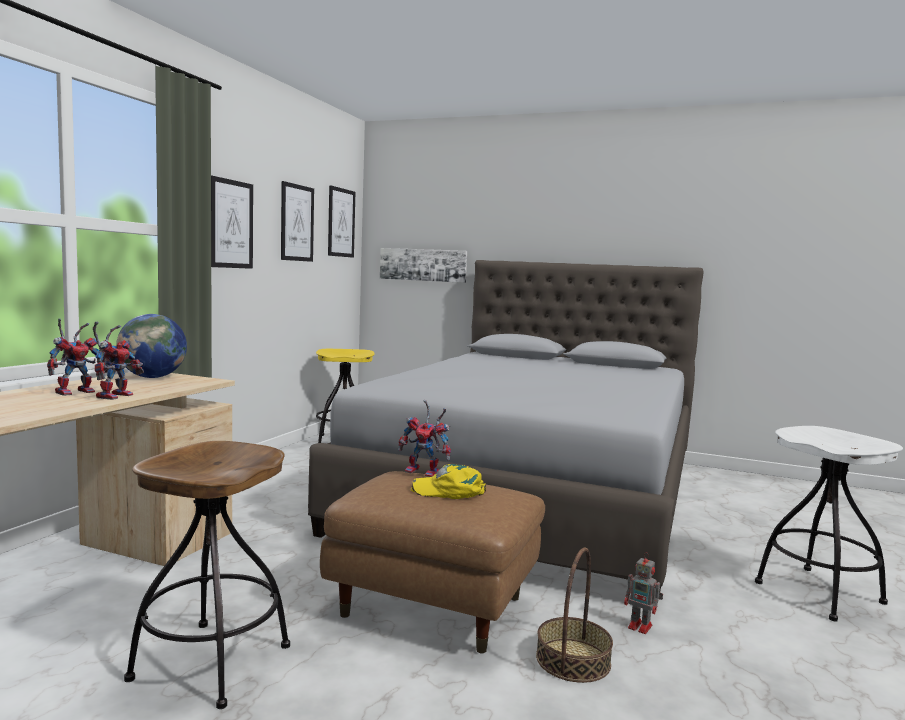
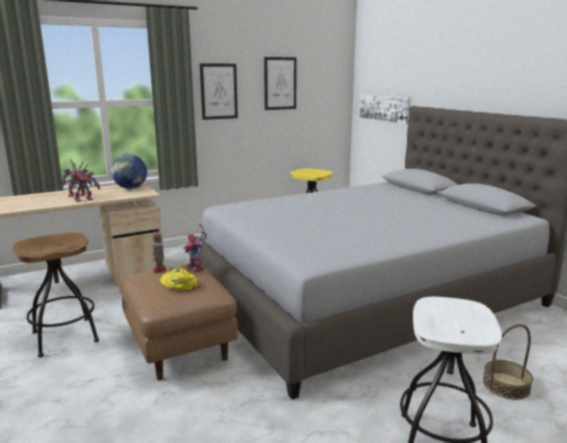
camera: 40 degrees right, 10 degrees up
picture [328,185,355,258] -> none
basket [536,547,613,683] -> basket moved to [483,324,533,400]
toy robot [624,552,663,634] -> toy robot moved to [153,227,167,273]

